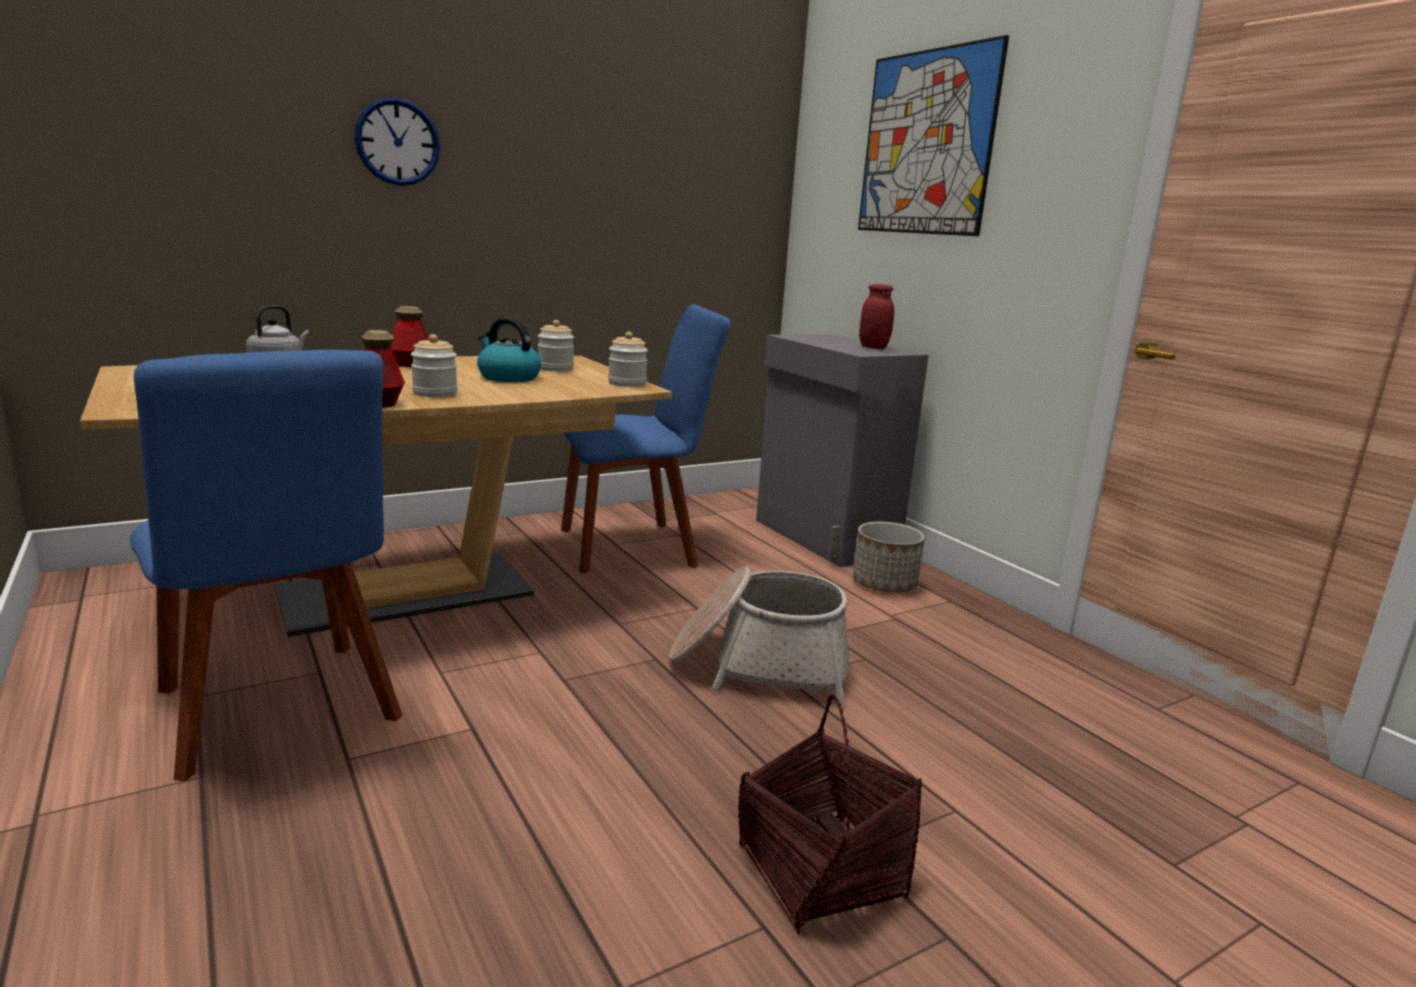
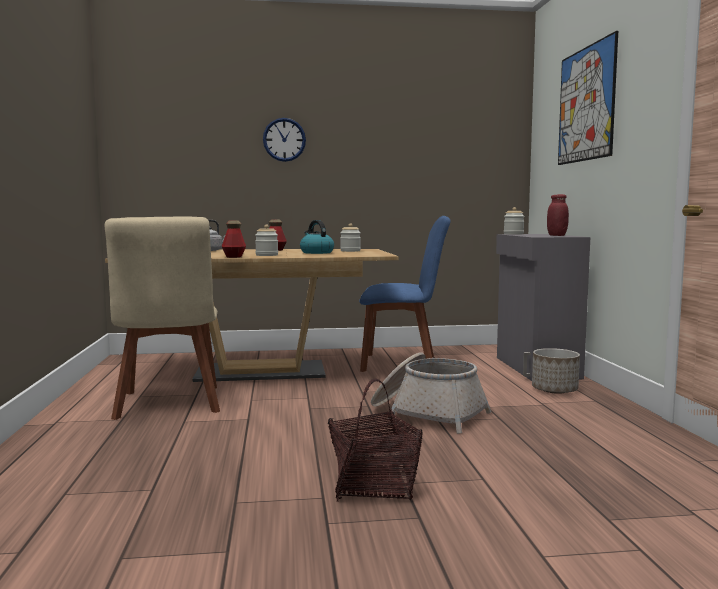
camera: 25 degrees right, 10 degrees down
blue chair [130,350,402,781] -> beige chair [105,216,220,420]
jar [608,332,648,387] -> jar moved to [504,207,525,235]

